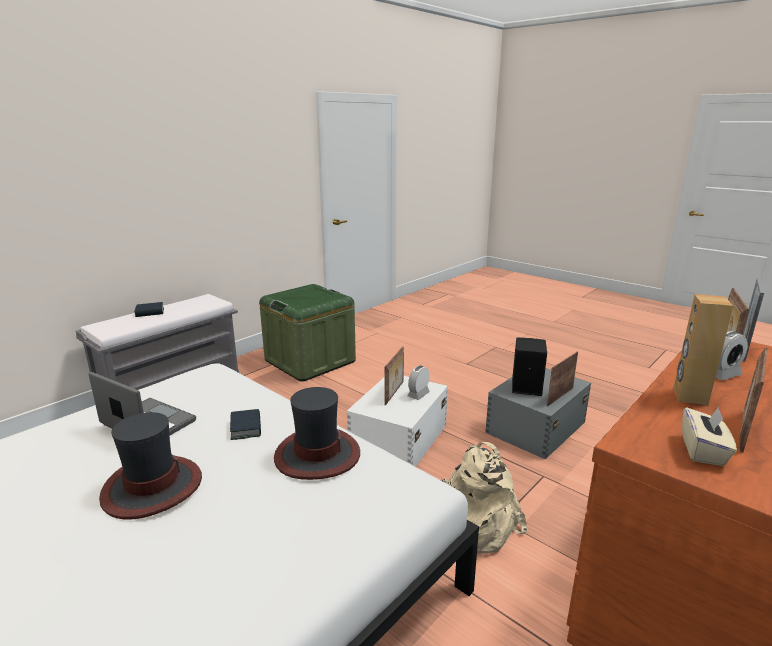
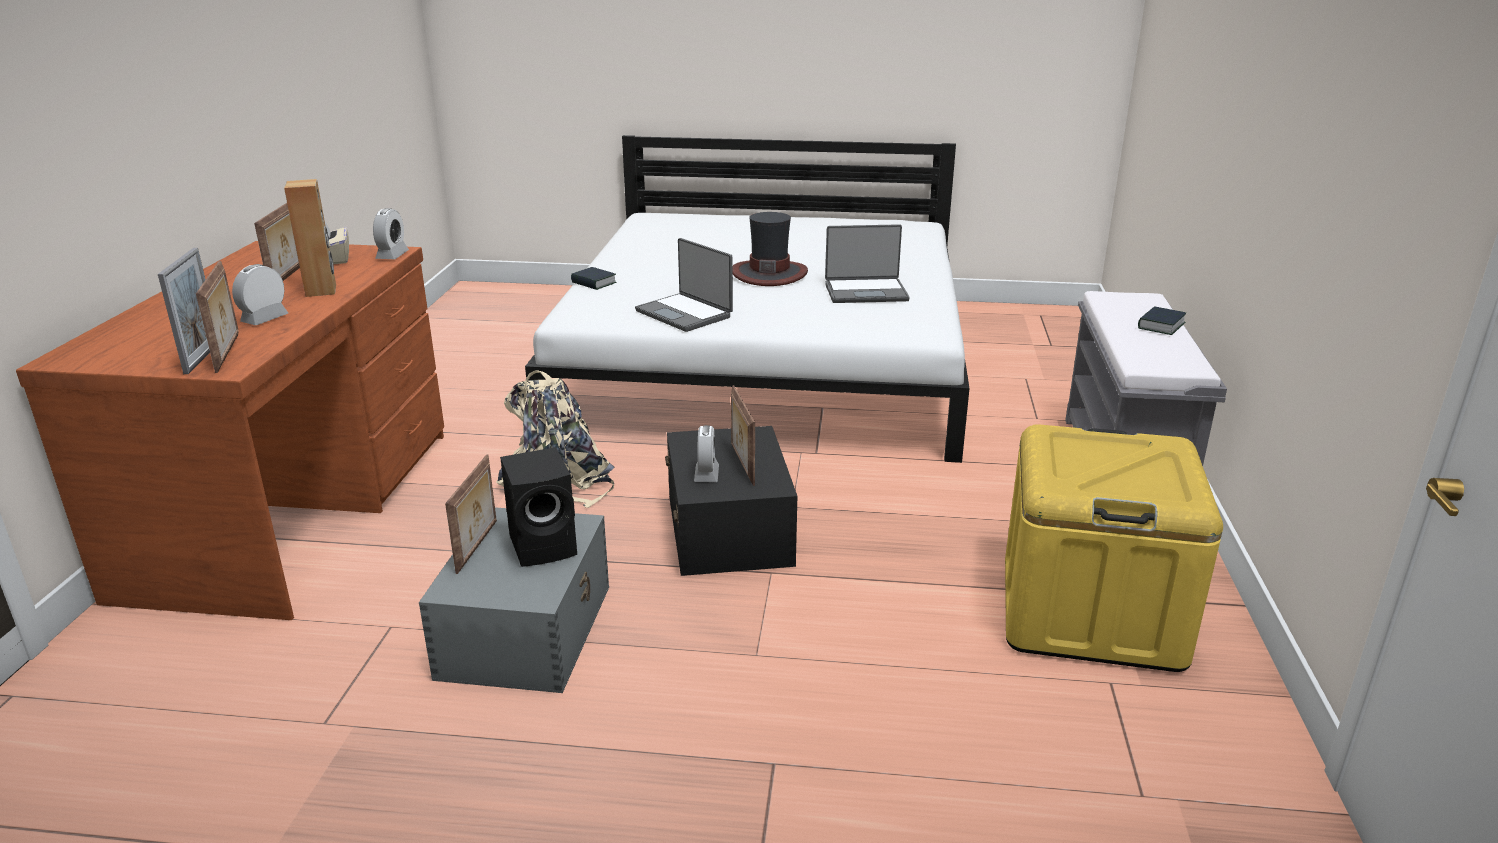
camera: 145 degrees right, 5 degrees up
book [230,409,261,440] -> book moved to [571,267,617,290]
green storage box [259,284,356,381] -> yellow storage box [1005,424,1223,672]
hat [274,387,360,480] -> laptop [635,238,733,332]
white storage box [347,376,448,467] -> black storage box [665,426,798,576]
none -> alarm clock [373,208,409,259]

